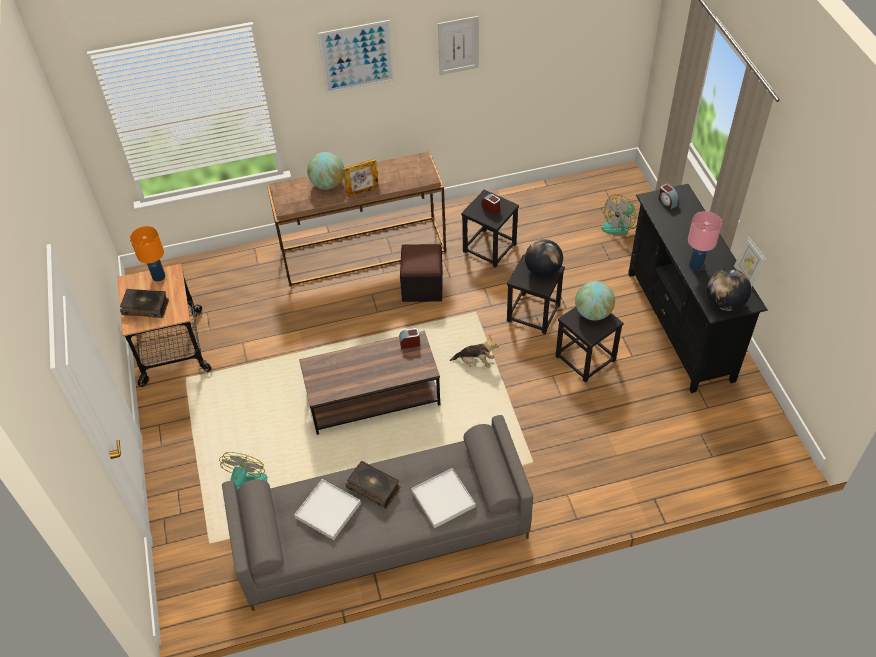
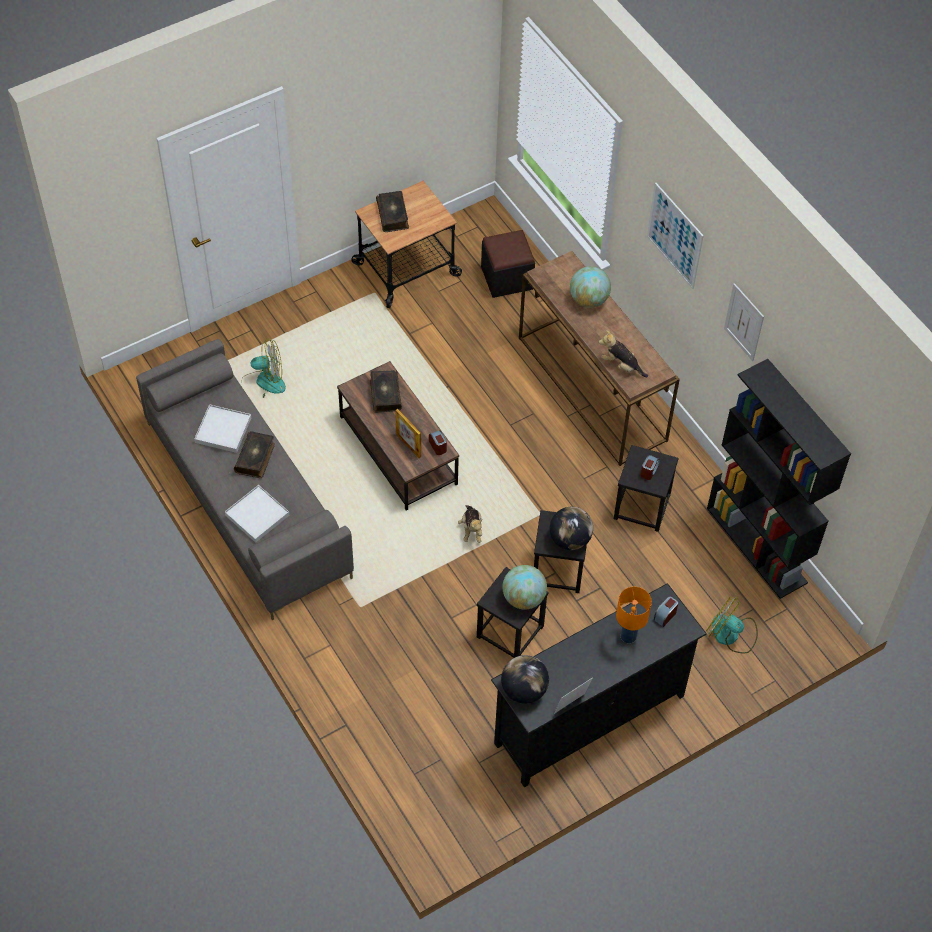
camera: 70 degrees right, 5 degrees up
orange table lamp [130,226,165,282] -> orange table lamp moved to [616,587,652,643]
picture frame [343,159,379,197] -> picture frame moved to [395,409,421,458]
black ottoman [400,244,443,302] -> black ottoman moved to [481,230,535,298]
pink table lamp [688,211,722,271] -> none
none -> book [370,370,402,413]
none -> plush toy [599,330,648,377]
none -> black bookcase [707,359,851,599]

